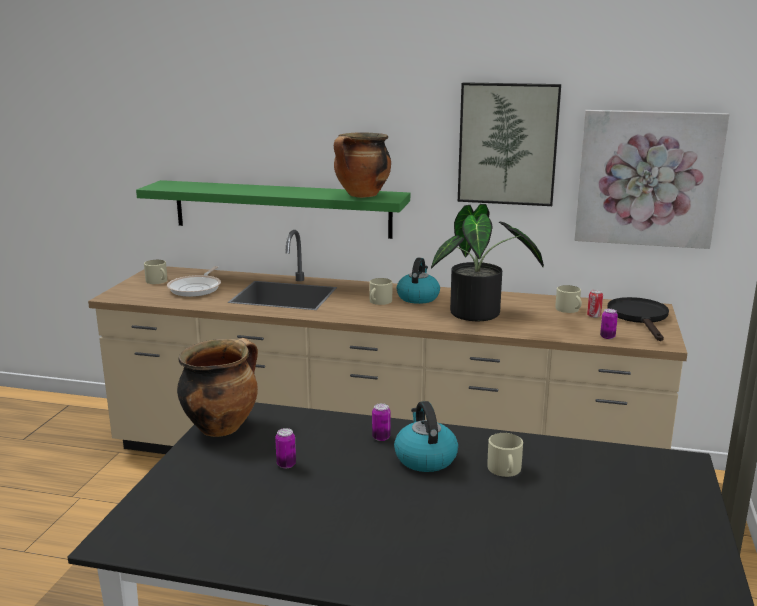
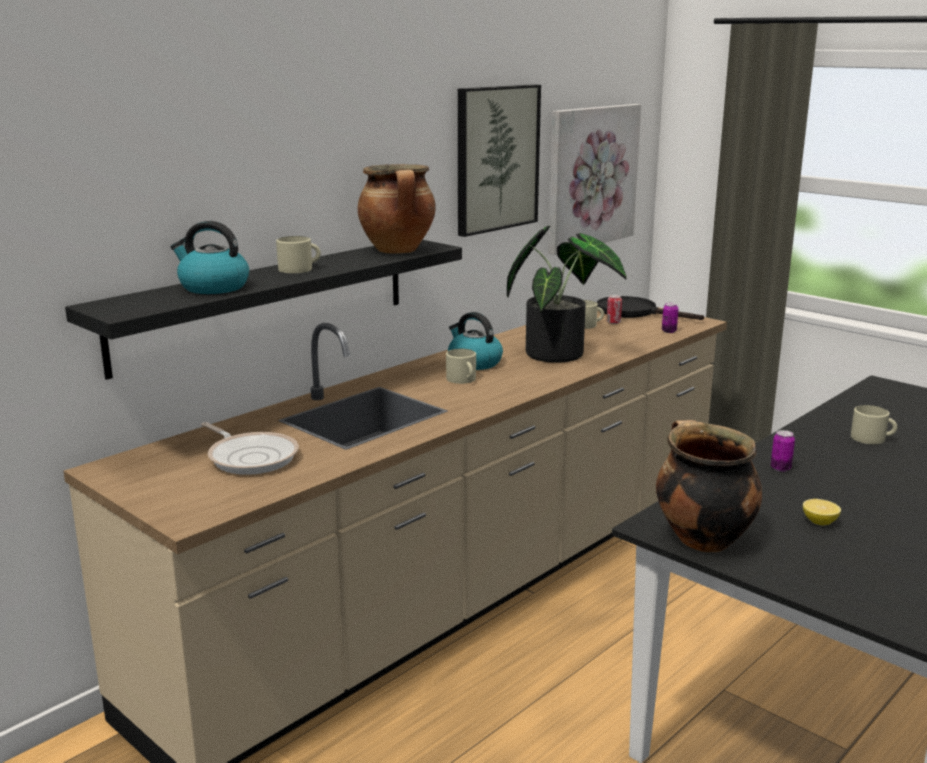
camera: 60 degrees left, 0 degrees up
green shelf [136,180,410,239] -> black shelf [65,240,462,380]
beige mug [144,260,167,284] -> beige mug moved to [276,236,321,273]
can [275,428,296,468] -> lemon [803,499,841,525]
kettle [394,401,458,472] -> kettle moved to [171,221,249,294]

